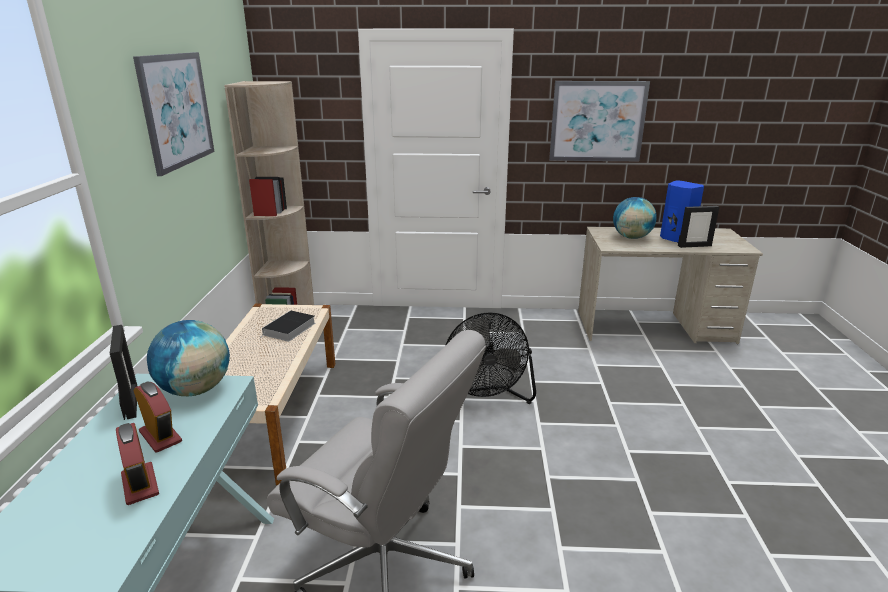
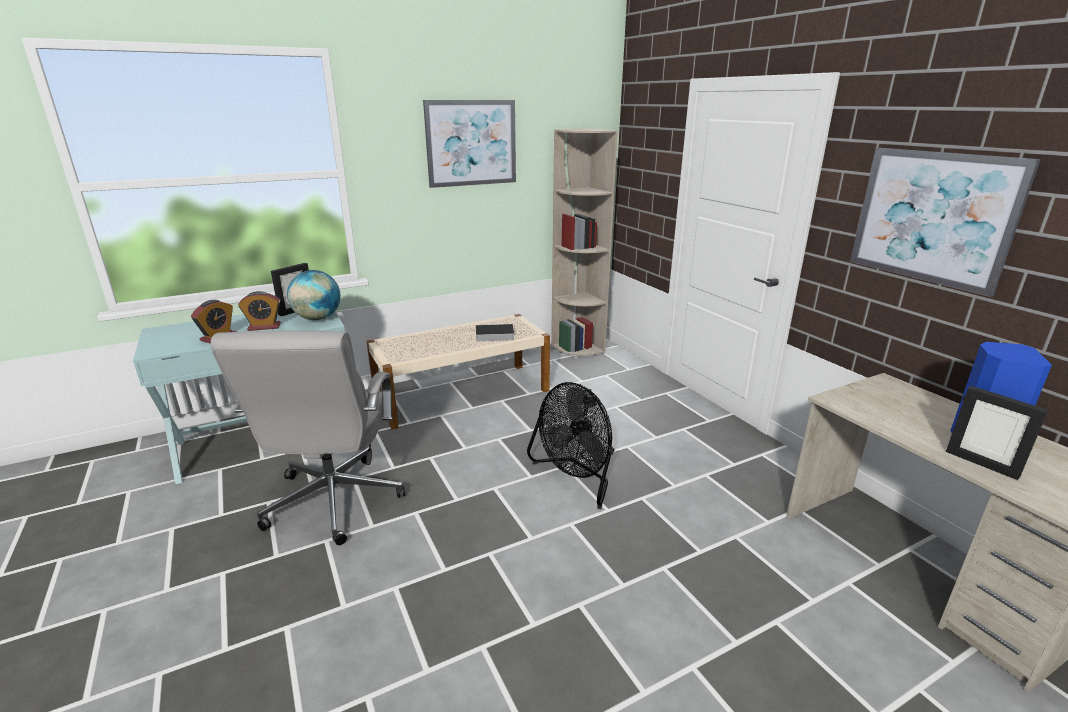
camera: 60 degrees right, 0 degrees up
alarm clock [134,381,182,453] -> alarm clock turned 60 degrees clockwise [238,291,281,331]
globe [613,197,657,239] -> none

